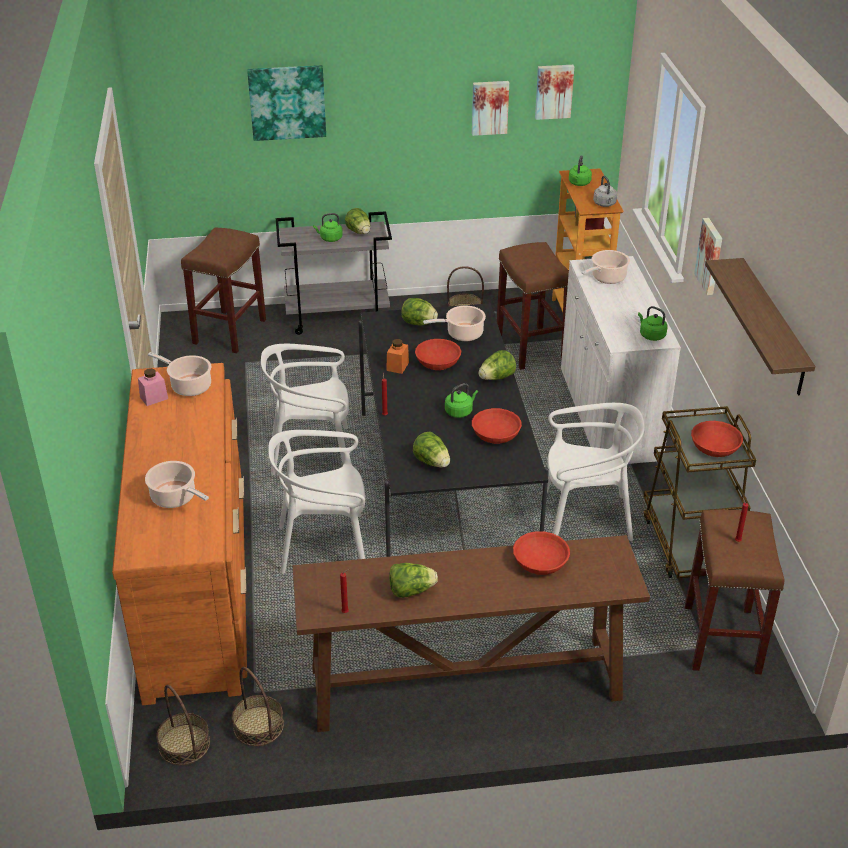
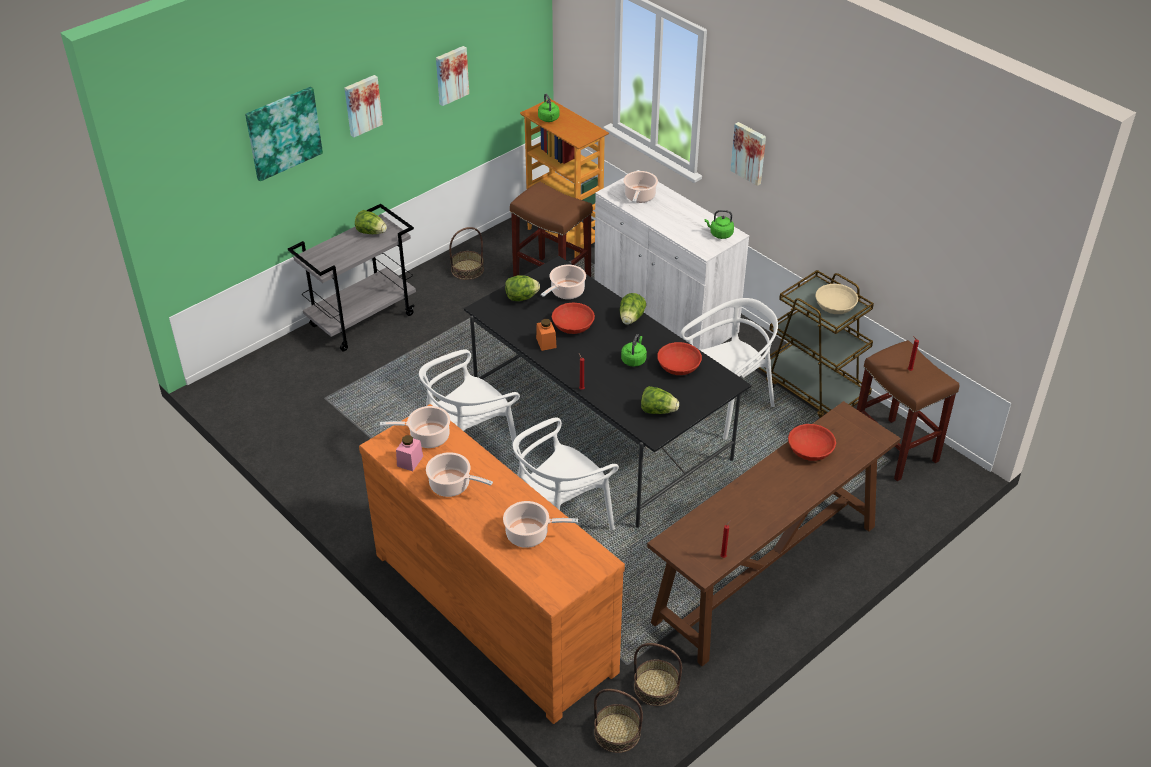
camera: 35 degrees left, 5 degrees up
brown stool [181,227,266,354] -> none
green kettle [313,213,343,242] -> none
lettuce [389,563,438,598] -> none
picture [535,65,574,120] -> picture moved to [345,75,383,137]
grey kettle [593,176,617,207] -> none
red bowl [691,421,743,457] -> beige bowl [815,284,858,314]
shelf [705,258,815,395] -> none
none -> cooking pot [426,452,493,497]

